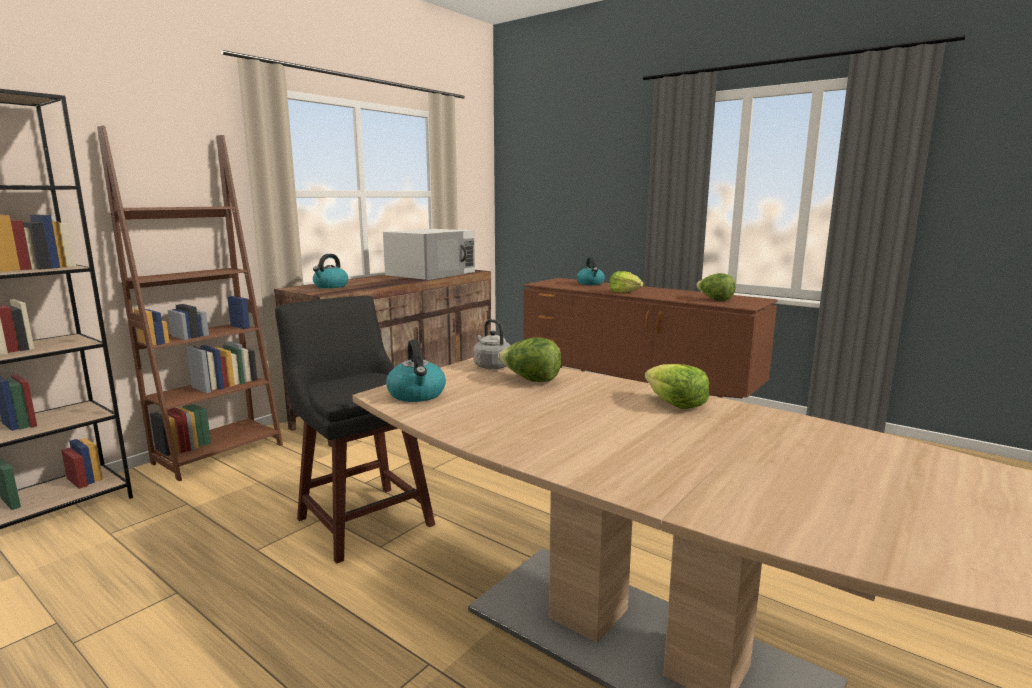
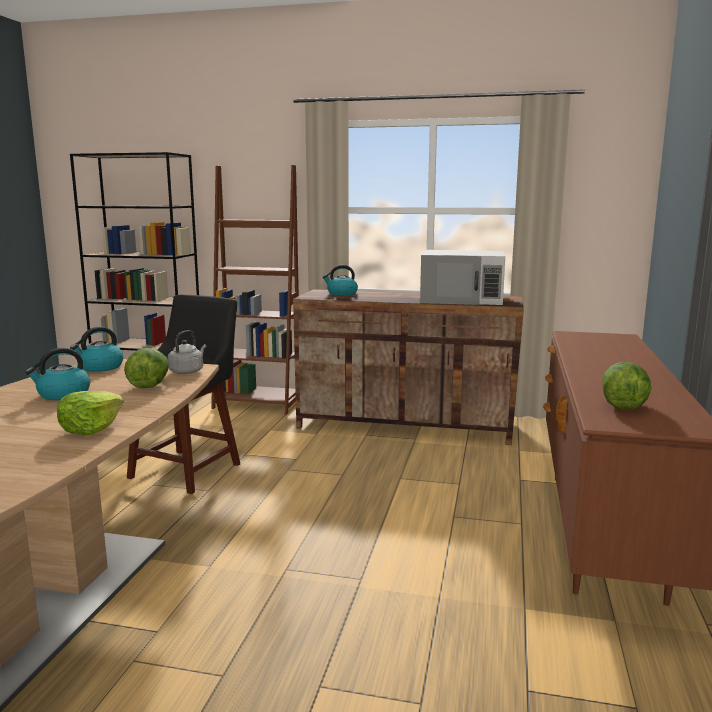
camera: 65 degrees right, 0 degrees up
kettle [577,257,605,285] -> kettle moved to [26,348,90,400]
lettuce [609,271,643,293] -> none

